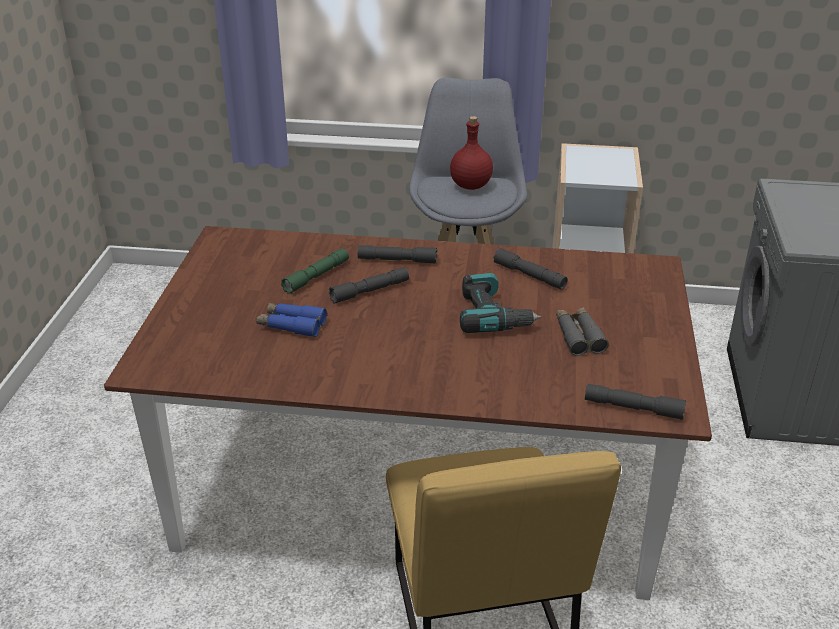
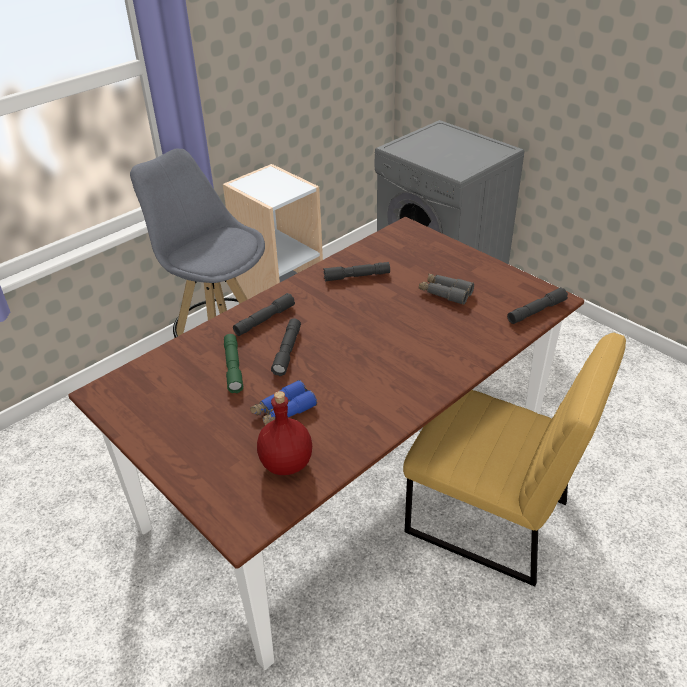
camera: 50 degrees left, 5 degrees up
red bottle [450,116,493,190] -> red bottle moved to [257,391,312,475]
power drill [460,273,541,333] -> none

